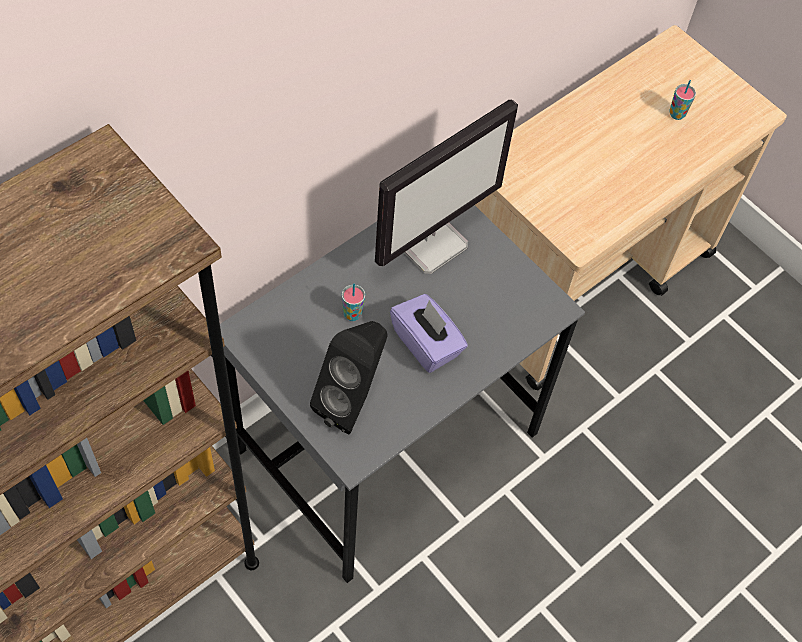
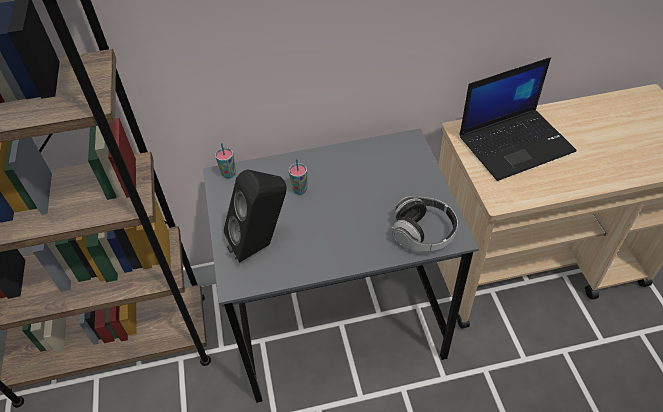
camera: 35 degrees right, 10 degrees down
monitor [375,100,518,274] -> none
purple tissue box [390,294,468,373] -> none
cup [669,80,696,120] -> cup moved to [215,143,236,179]
none -> headphones [392,196,458,251]
none -> laptop [459,57,576,181]

